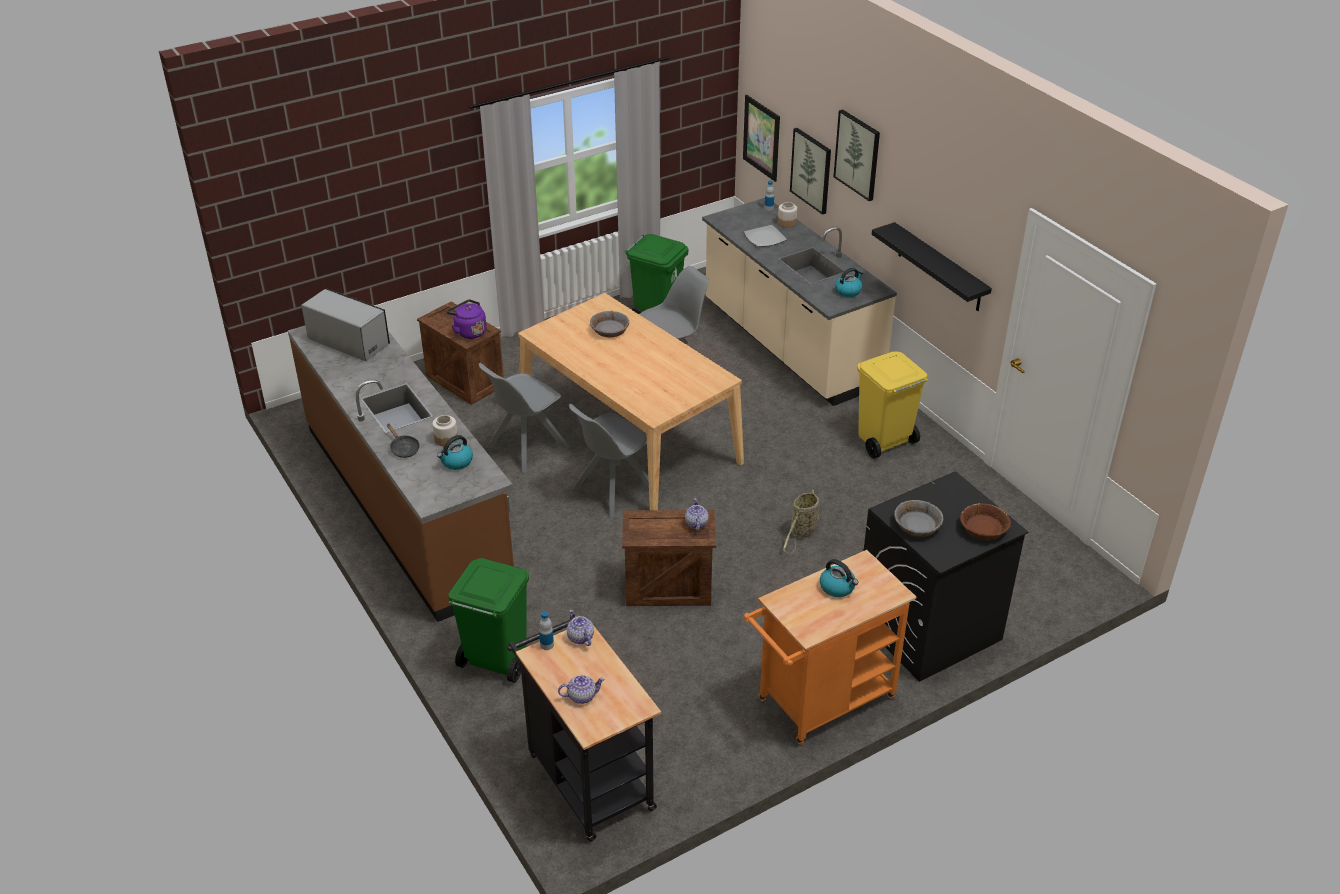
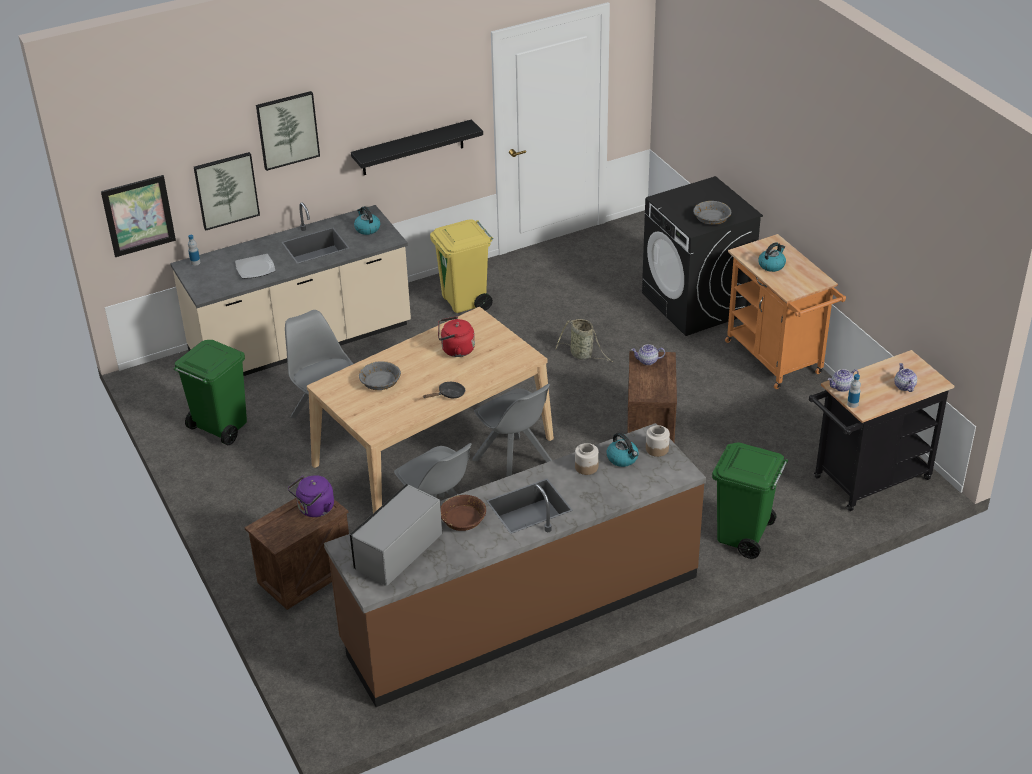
camera: 85 degrees left, 0 degrees up
black frying pan [387,424,420,458] -> black frying pan moved to [423,382,465,398]
jar [778,202,797,228] -> jar moved to [646,425,670,457]
brown bowl [960,503,1011,539] -> brown bowl moved to [441,495,486,531]
none -> red kettle [438,316,475,357]

